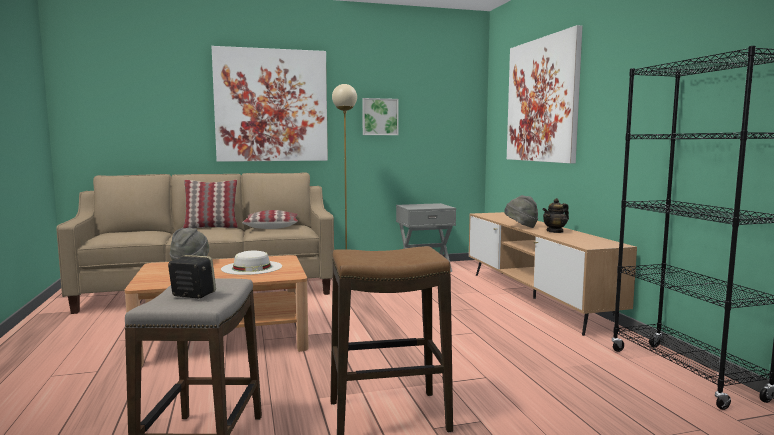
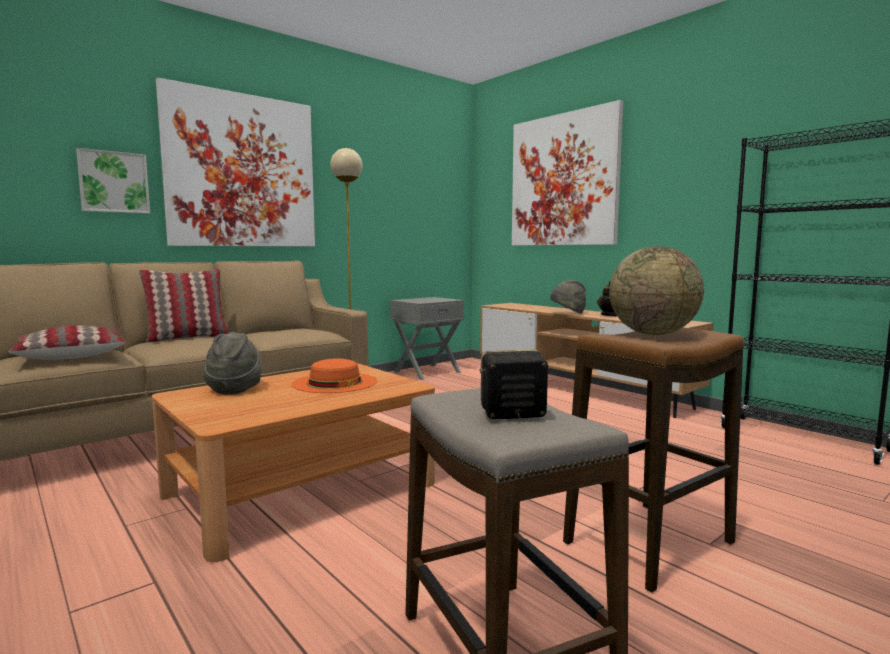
camera: 25 degrees left, 0 degrees up
white hat [221,251,282,275] -> orange hat [292,358,377,393]
pillow [242,210,298,229] -> pillow moved to [8,325,126,360]
picture [362,98,399,135] -> picture moved to [76,148,150,214]
none -> globe [609,246,704,335]

